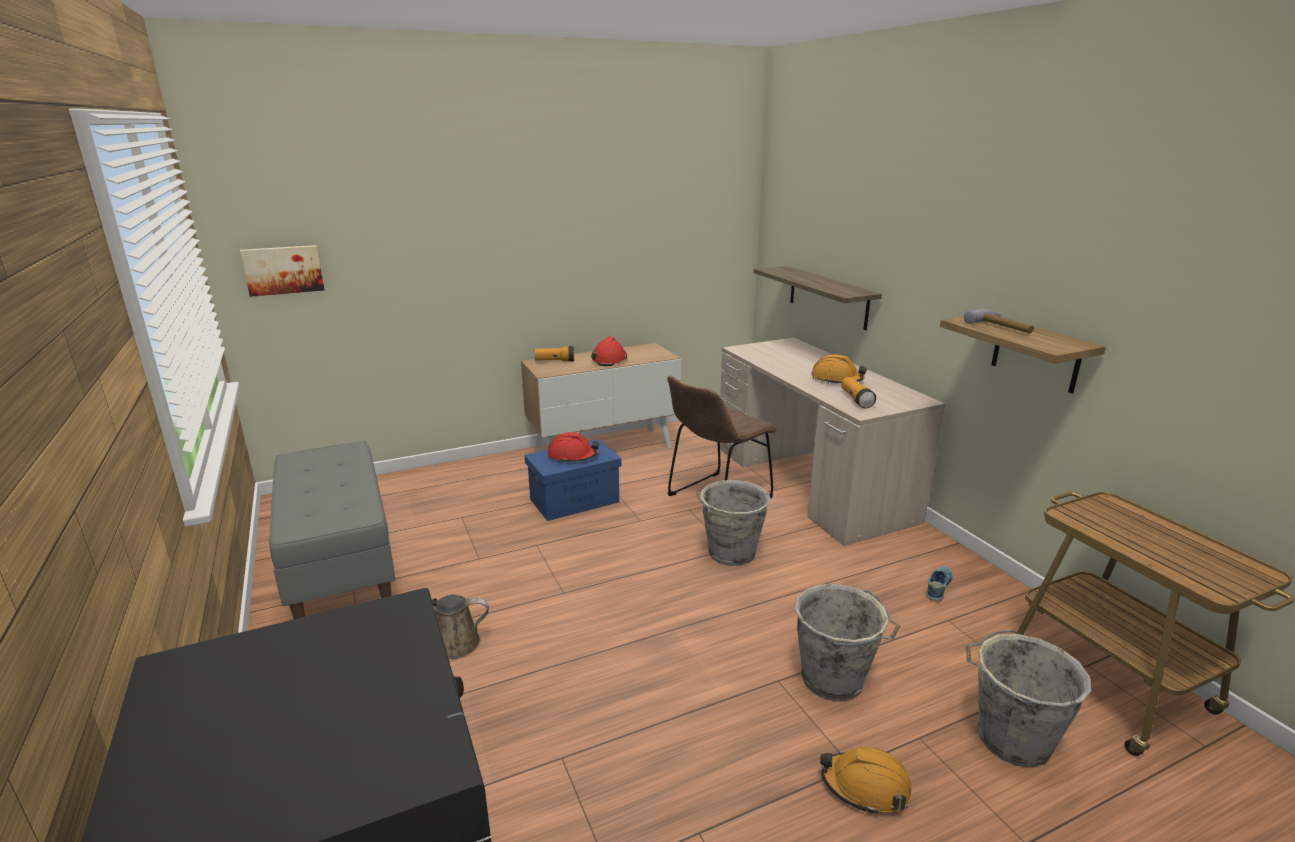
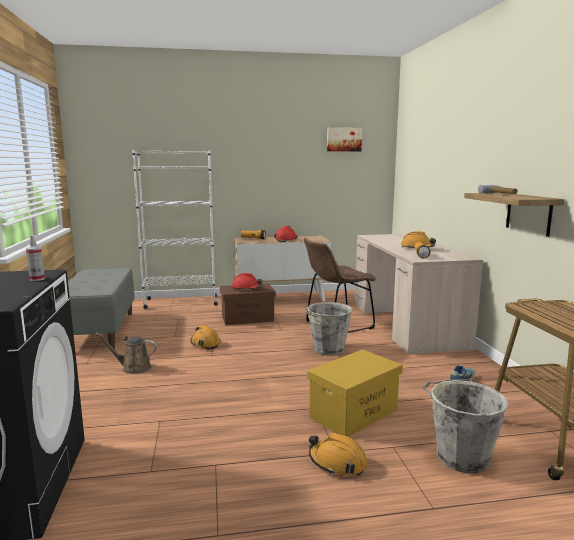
camera: 15 degrees right, 10 degrees down
picture [240,245,324,297] -> picture moved to [327,127,362,151]
blue storage box [524,439,621,521] -> brown storage box [220,283,276,325]
shelf [753,266,882,330] -> none
grey bucket [795,584,900,702] -> yellow storage box [307,349,403,437]
none -> spray bottle [26,235,45,281]
none -> white bookcase [132,150,218,309]
none -> orange hard hat [191,325,220,350]

